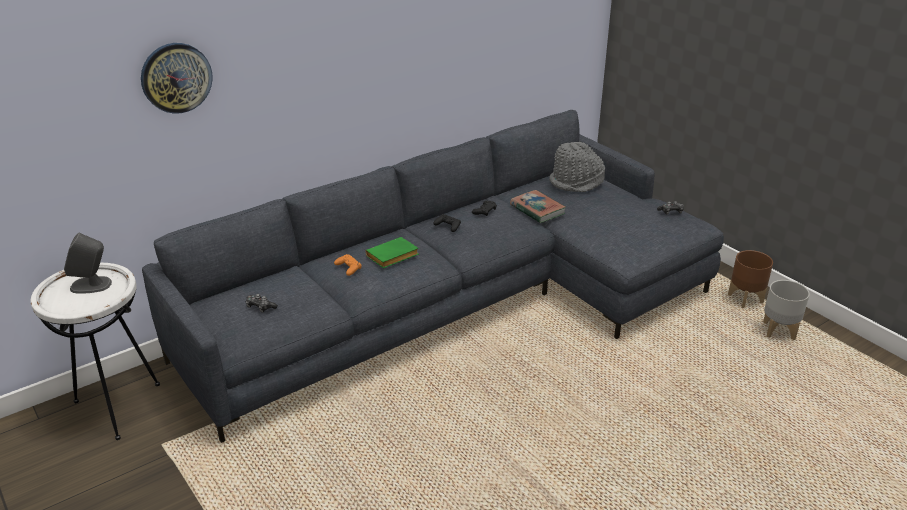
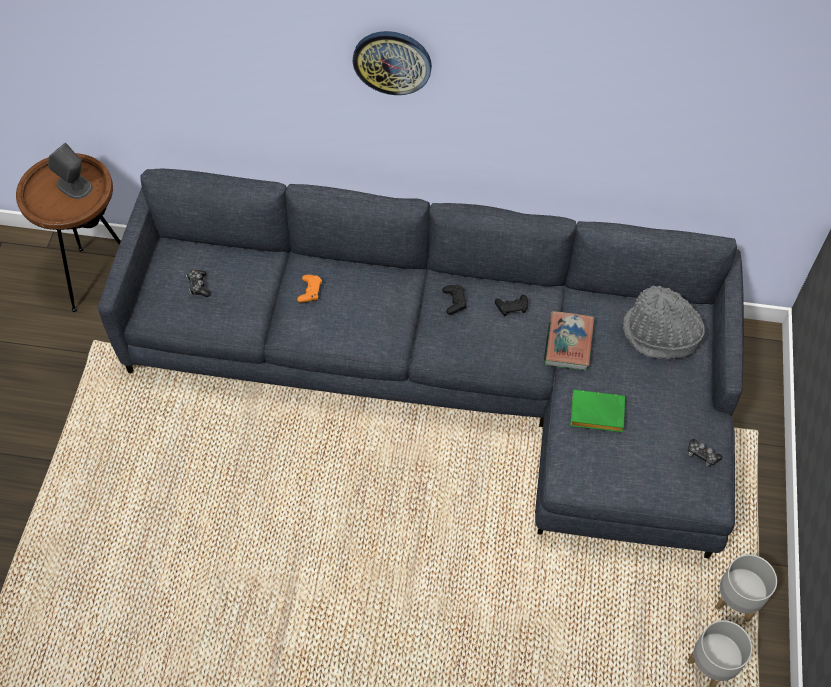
camera: 45 degrees right, 25 degrees up
white side table [31,263,160,440] -> brown side table [16,153,121,312]
wall clock [141,43,213,114] -> wall clock moved to [353,31,432,95]
green book [366,237,419,268] -> green book moved to [570,390,625,432]
brown planter [728,250,773,308] -> grey planter [715,554,777,622]

